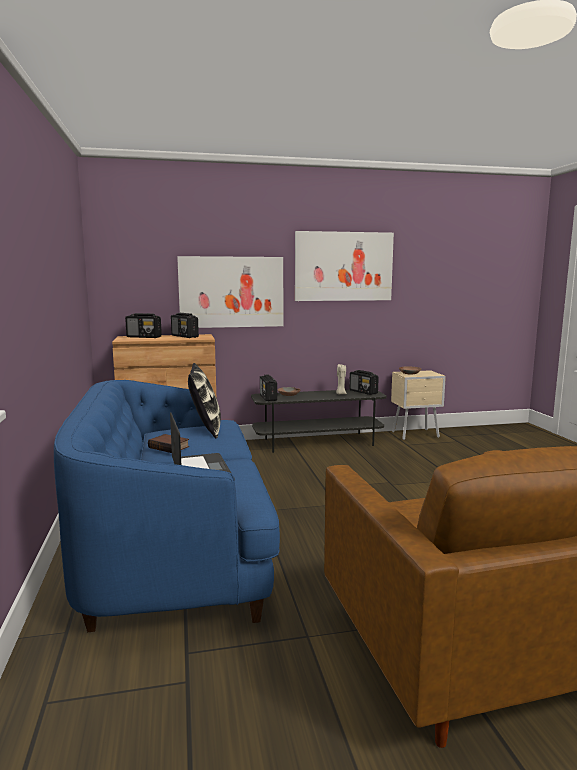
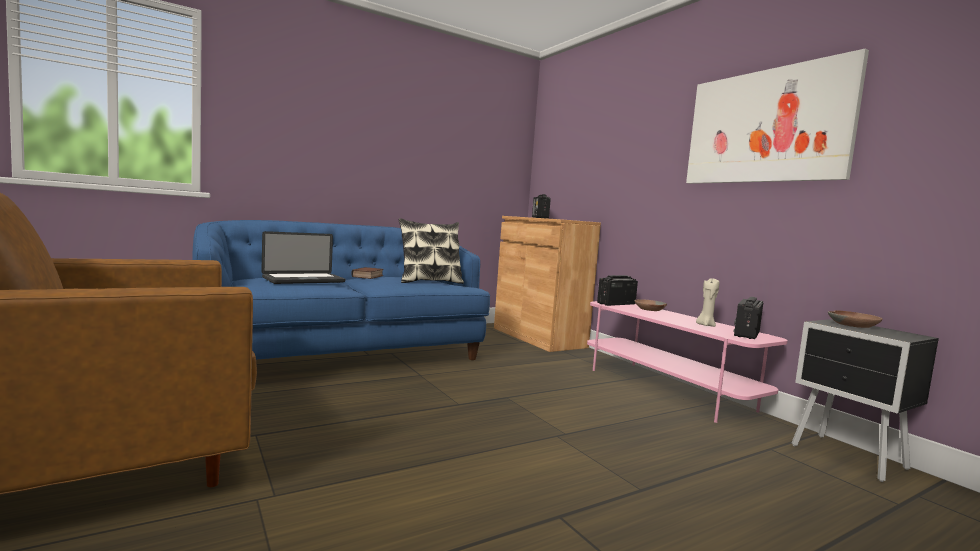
camera: 70 degrees right, 5 degrees down
radio [171,313,199,338] -> none
picture [177,256,283,328] -> none
grey tv stand [251,390,386,453] -> pink tv stand [587,301,788,423]
beige nightstand [391,370,446,440] -> black nightstand [792,319,939,482]

